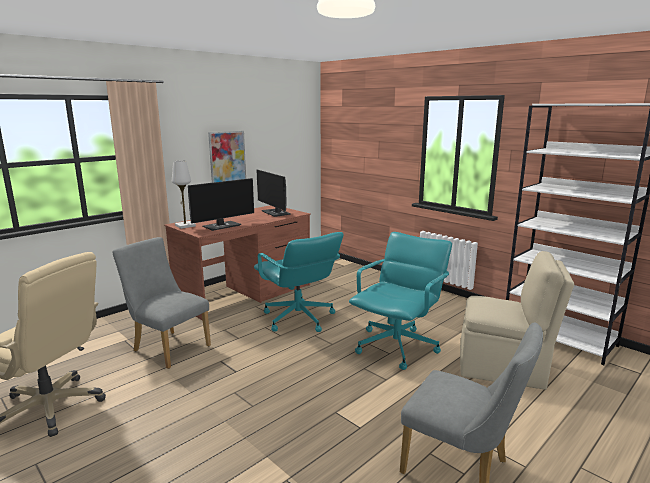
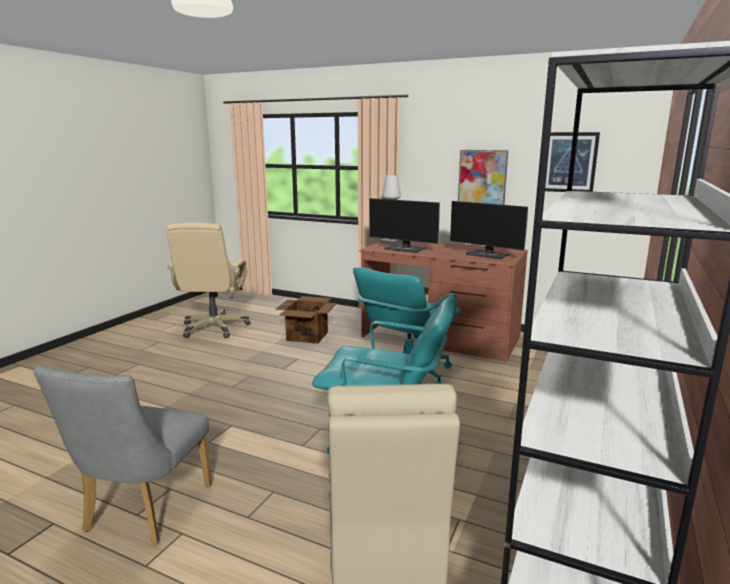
camera: 70 degrees right, 0 degrees up
grey chair [112,237,211,369] -> cardboard box [275,296,337,344]
monitor [257,170,291,217] -> monitor turned 90 degrees counterclockwise [450,201,528,259]
none -> picture [545,132,600,192]

